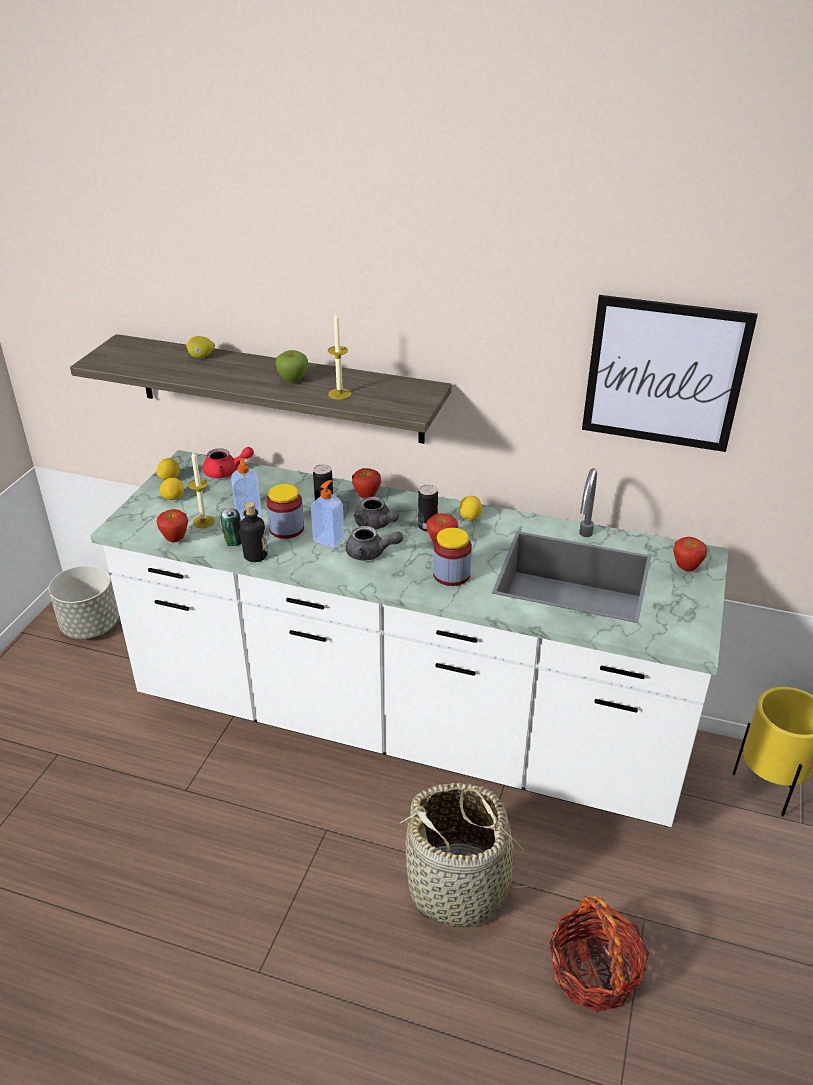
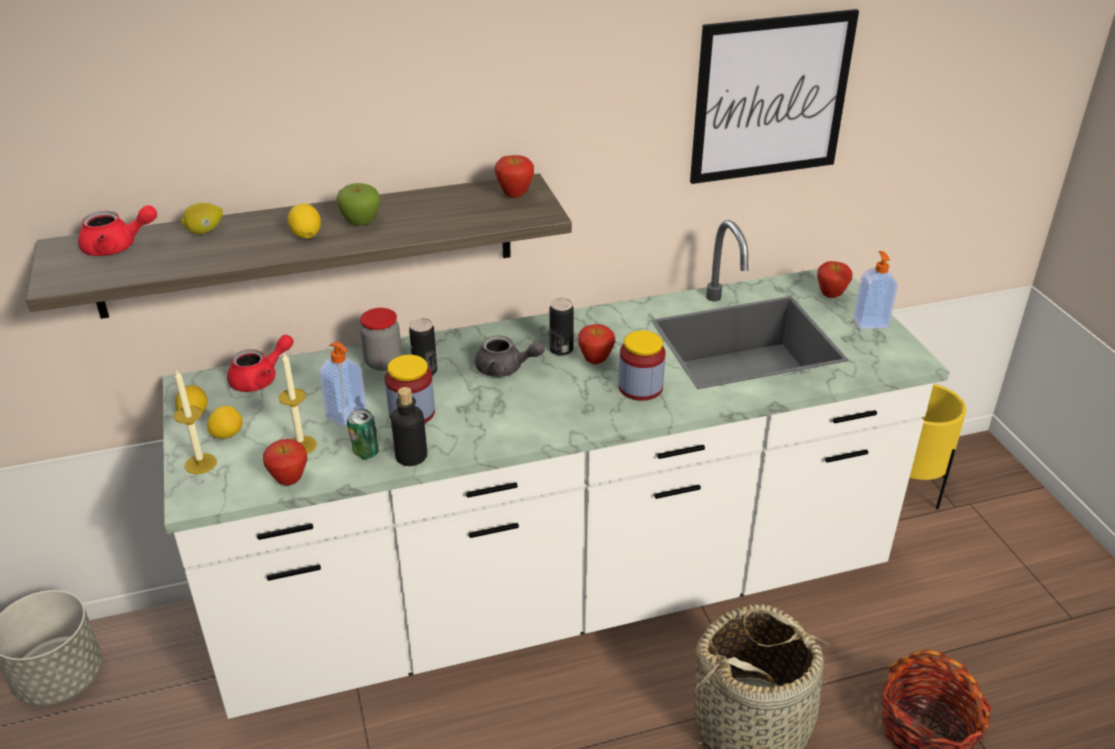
camera: 35 degrees left, 0 degrees up
soap dispenser [311,480,344,548] -> soap dispenser moved to [853,251,898,329]
candle [328,312,351,400] -> candle moved to [174,369,217,474]
grey teapot [346,526,403,560] -> none
apple [352,468,381,499] -> apple moved to [495,155,534,198]
lemon [459,496,482,521] -> lemon moved to [287,203,321,239]
none -> red teapot [78,205,157,256]
none -> jar [360,308,402,371]

